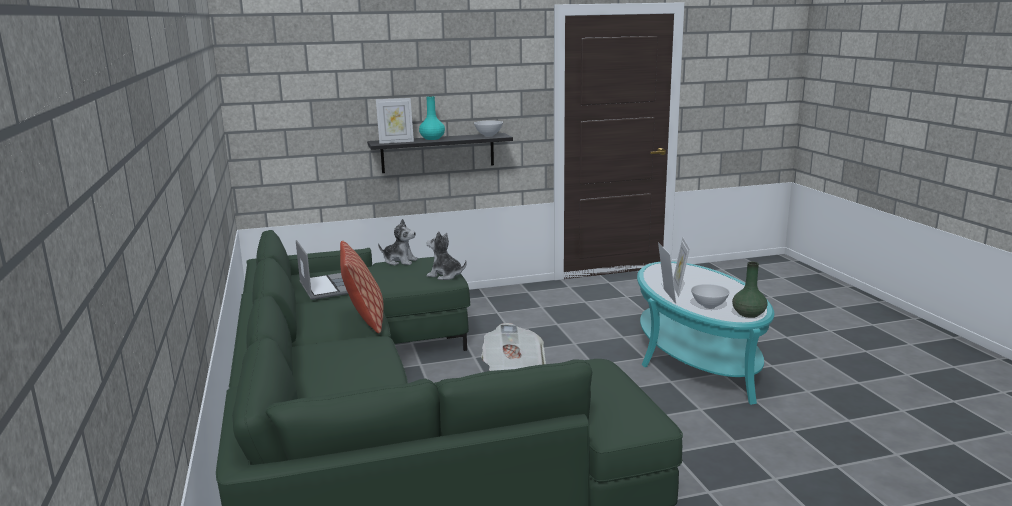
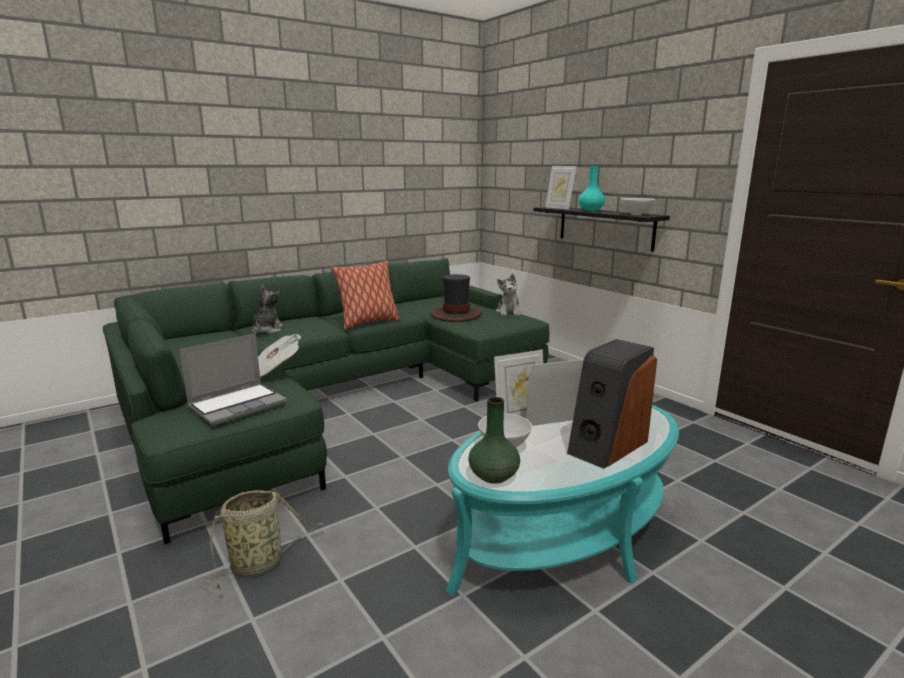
camera: 70 degrees right, 0 degrees up
laptop [296,240,348,300] -> laptop moved to [179,333,287,426]
plush toy [426,231,467,280] -> plush toy moved to [252,285,283,334]
none -> basket [203,490,323,590]
none -> hat [431,274,482,322]
none -> speaker [567,339,657,469]

